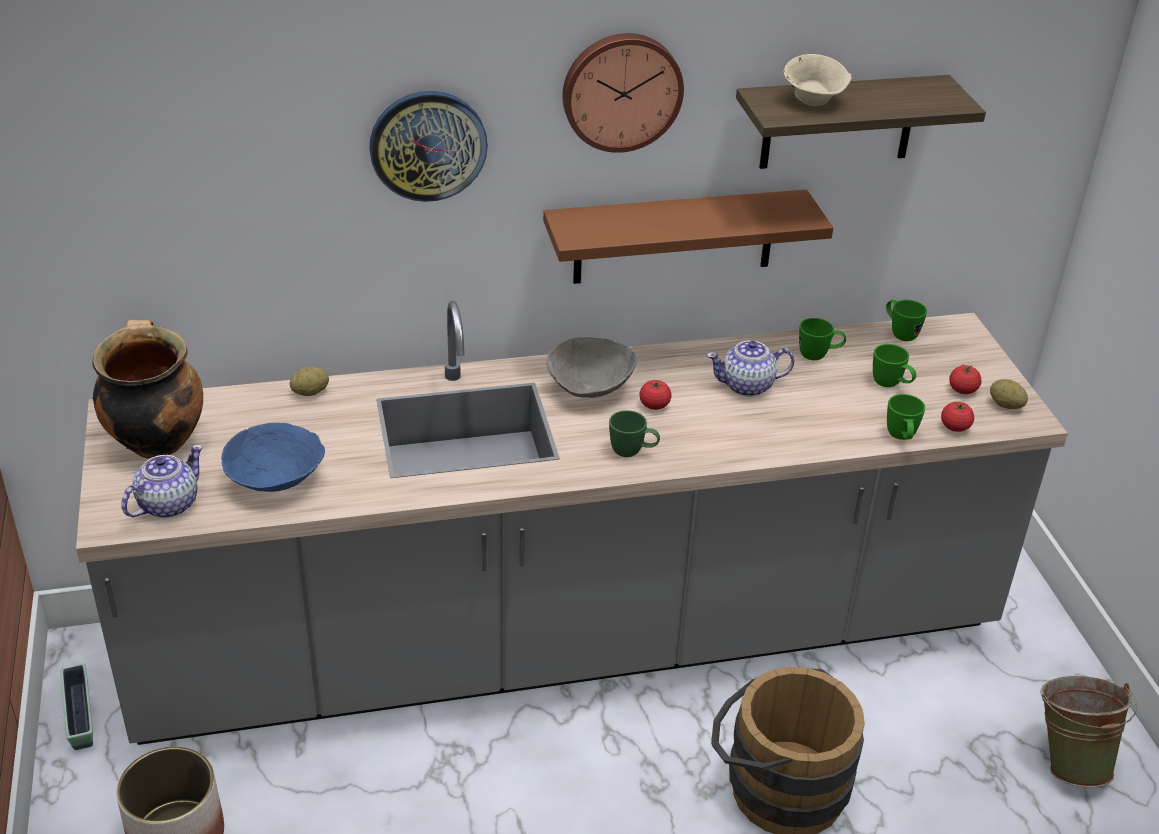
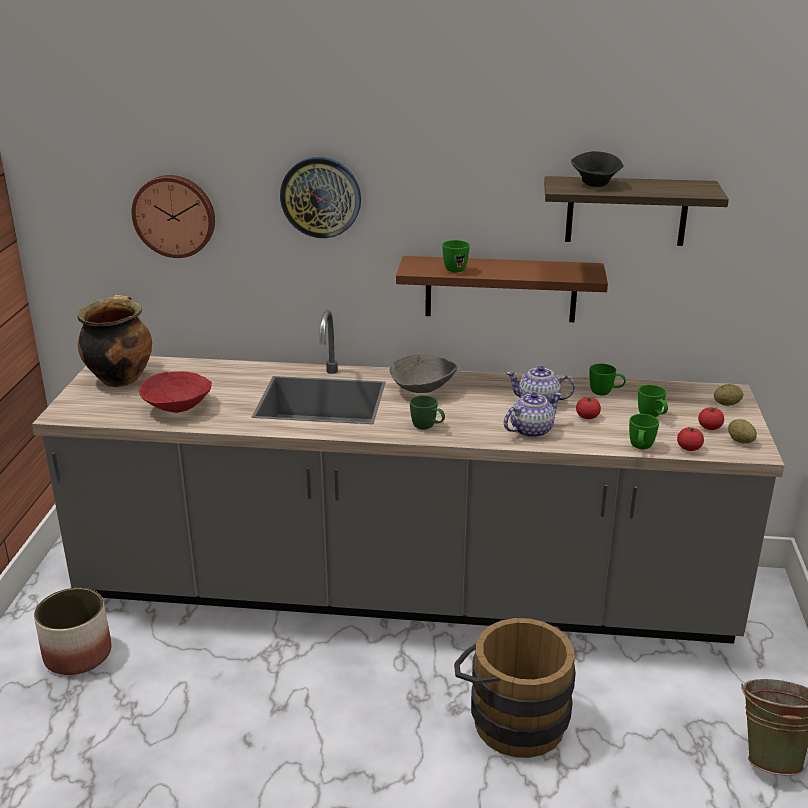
camera: 20 degrees right, 10 degrees down
planter [61,664,93,750] -> none
teapot [121,444,203,518] -> teapot moved to [504,392,562,438]
blue bowl [221,423,325,492] -> red bowl [139,371,212,413]
potato [290,367,329,396] -> potato moved to [714,384,743,406]
wall clock [562,33,684,153] -> wall clock moved to [132,175,215,258]
tomato [639,380,671,410] -> tomato moved to [576,397,601,419]
beige bowl [783,54,852,106] -> black bowl [571,151,623,187]
green mug [886,300,927,341] -> green mug moved to [442,240,470,272]

